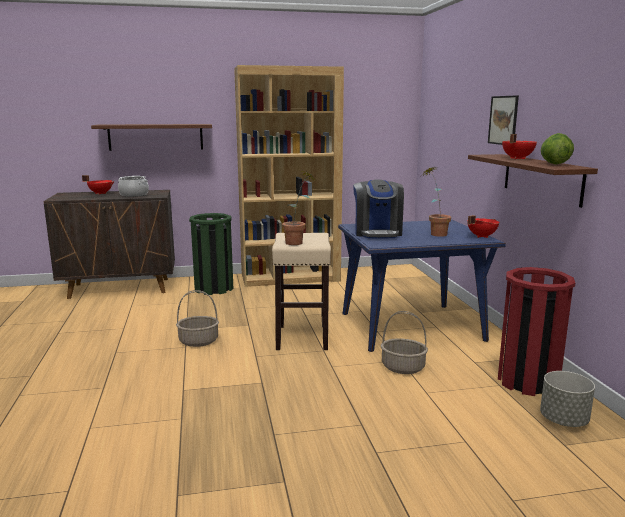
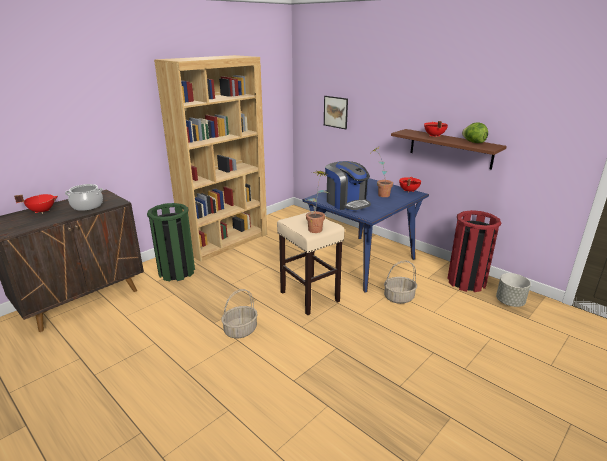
camera: 35 degrees left, 10 degrees up
brown shelf [91,124,212,151] -> none
picture [488,95,519,145] -> picture moved to [324,96,348,129]

